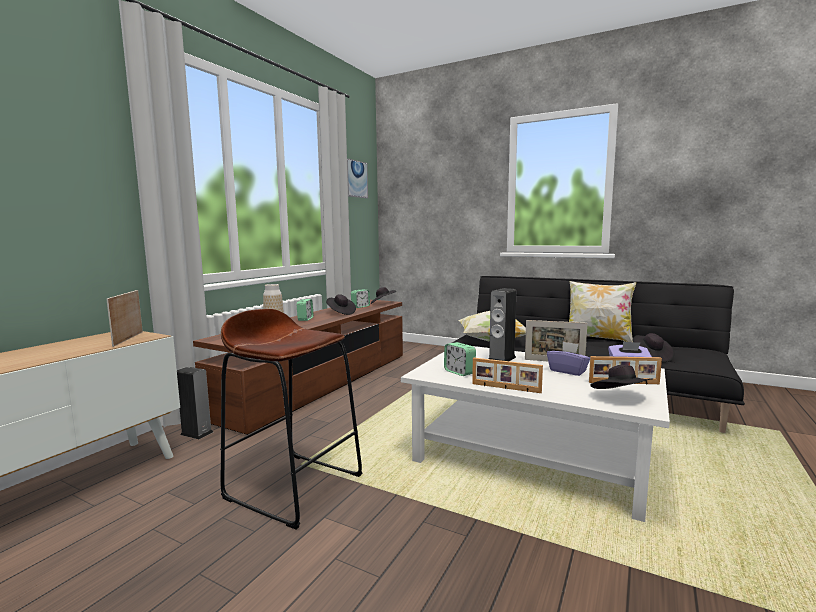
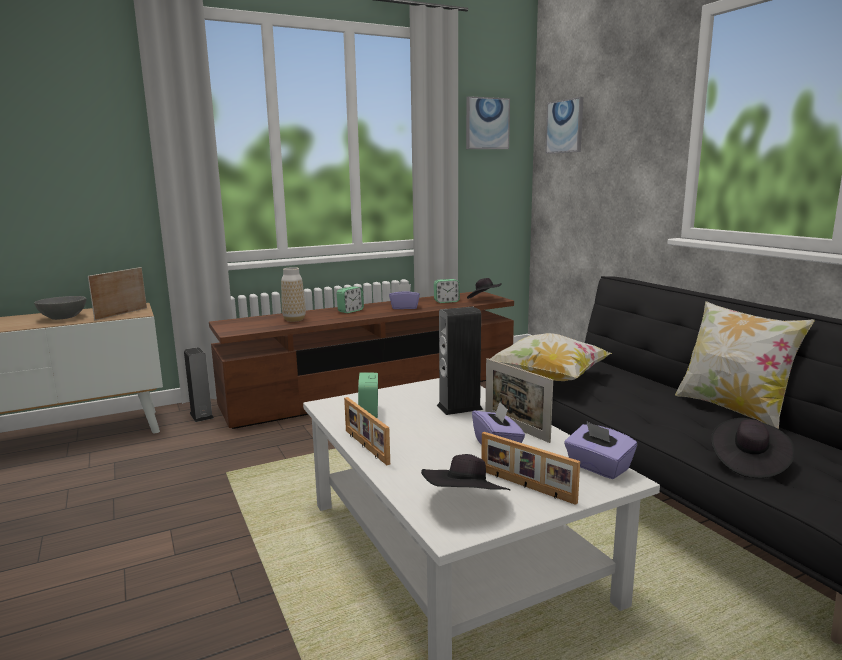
camera: 35 degrees right, 5 degrees up
brown stool [220,309,362,529] -> none
black hat [326,294,356,315] -> purple tissue box [389,284,420,309]
none -> grey bowl [34,296,86,320]
none -> picture [545,97,583,154]

